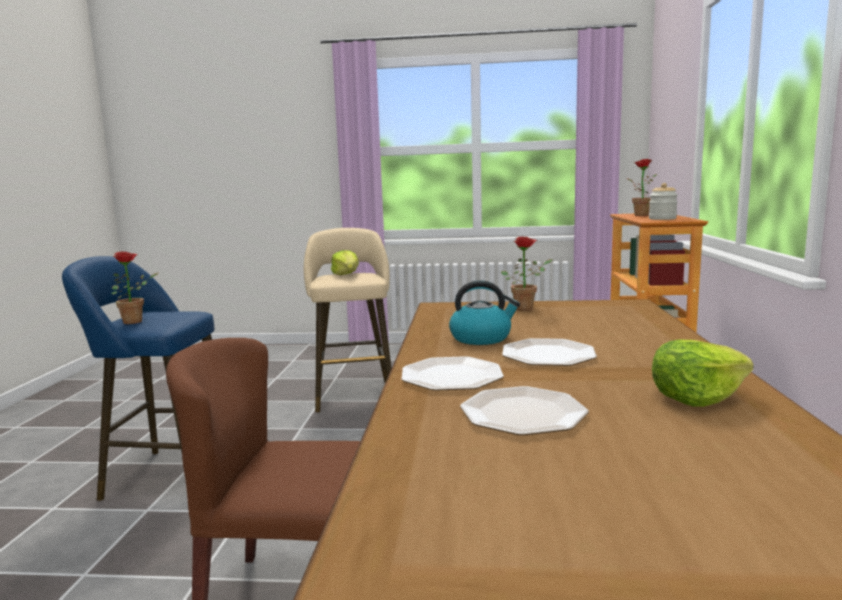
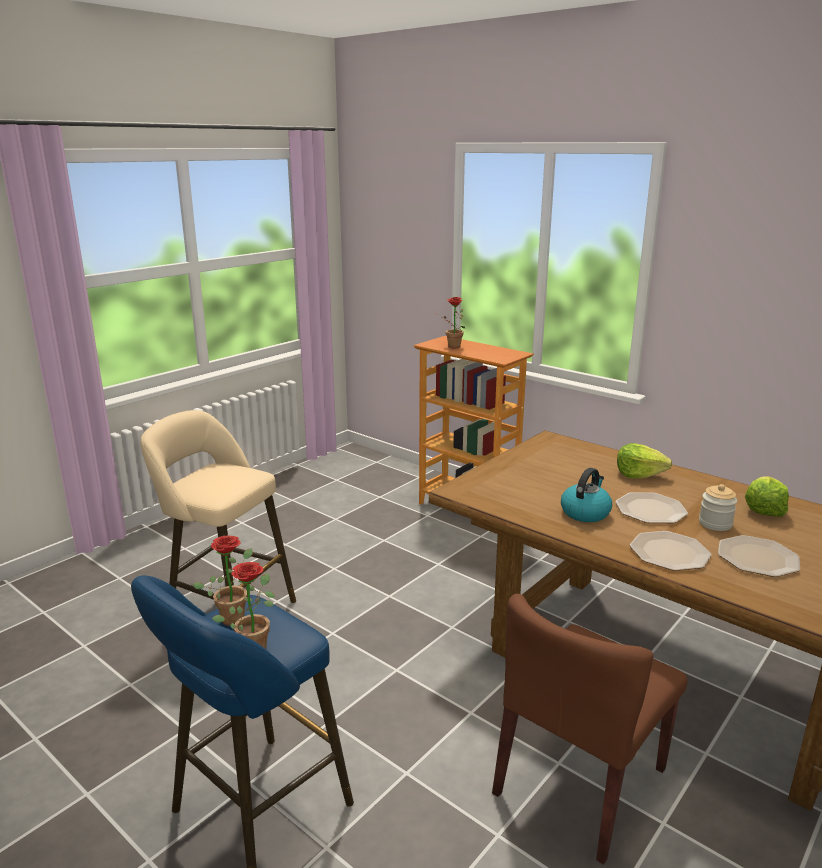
camera: 55 degrees left, 10 degrees up
lettuce [331,250,359,275] -> lettuce moved to [617,443,672,478]
potted plant [501,236,553,311] -> potted plant moved to [192,536,253,626]
jar [649,183,678,220] -> jar moved to [699,484,737,531]

